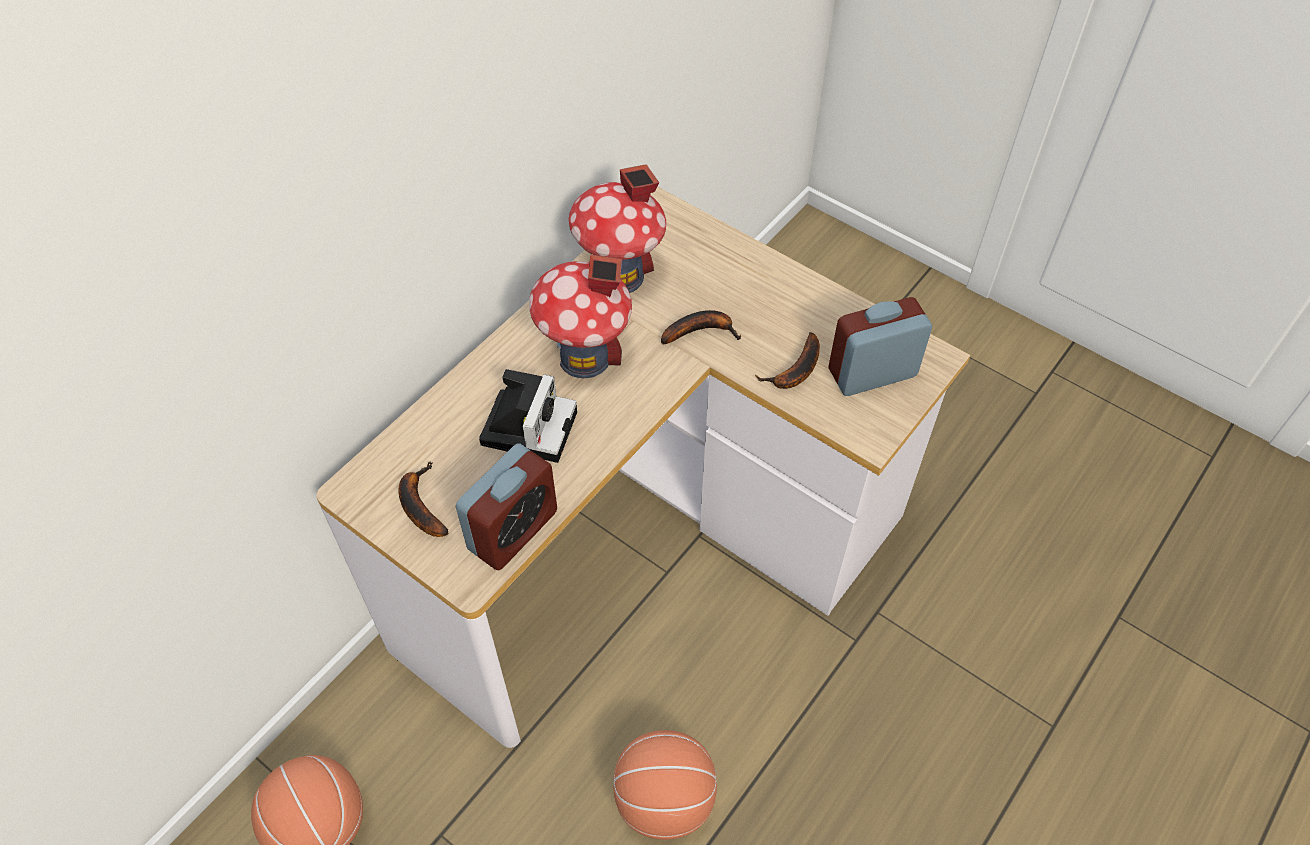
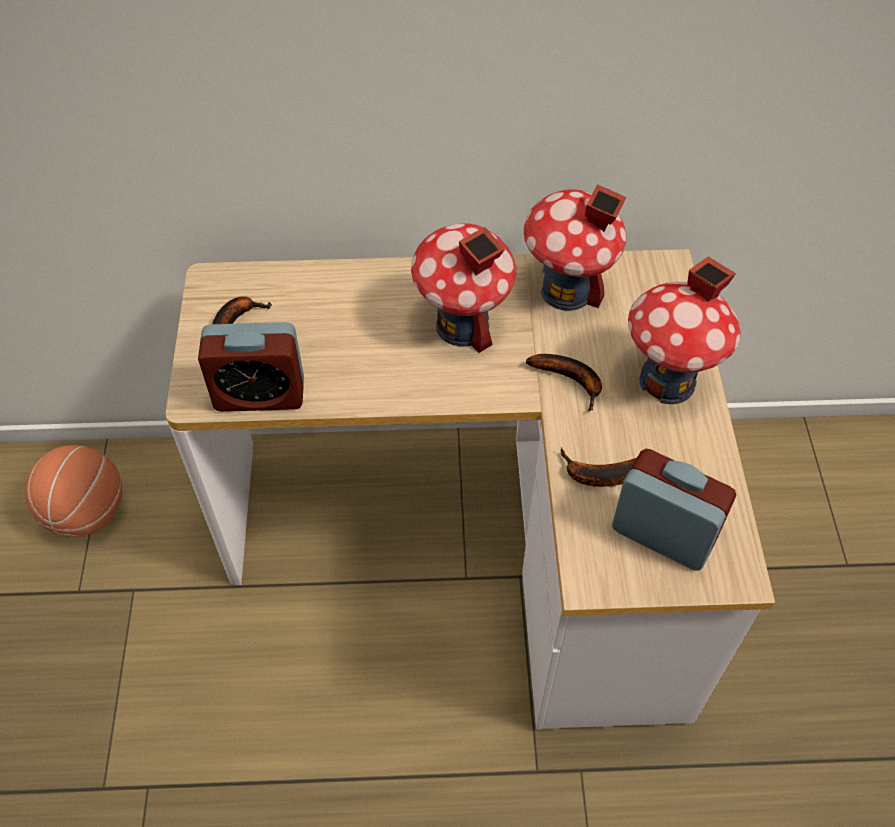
camera: 50 degrees right, 0 degrees up
camera [479,369,577,463] -> none
basketball [613,730,717,840] -> none
none -> toy house [628,256,741,404]

